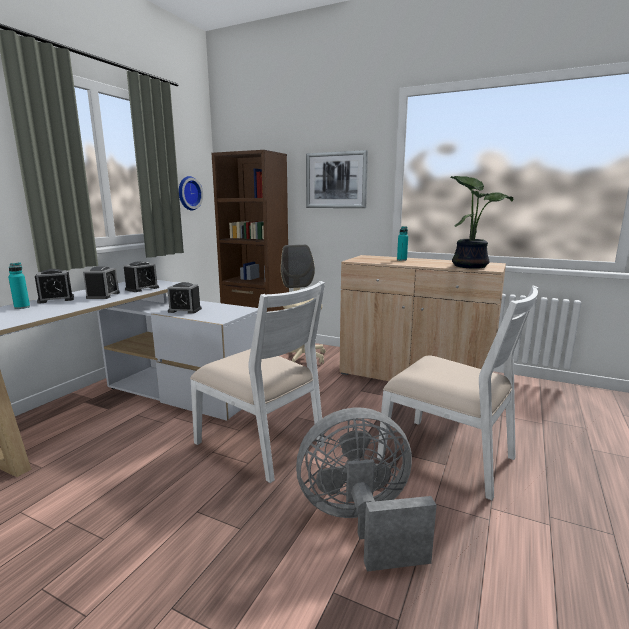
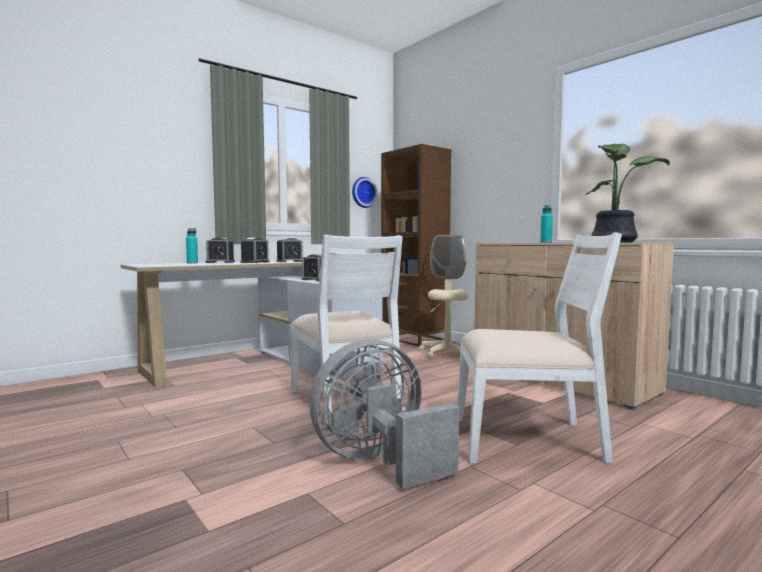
camera: 25 degrees right, 10 degrees down
grey fan [296,408,437,572] -> grey fan turned 45 degrees counterclockwise [309,340,459,489]
picture [306,150,368,208] -> none
white chair [377,285,539,500] -> white chair turned 60 degrees counterclockwise [457,232,622,464]

